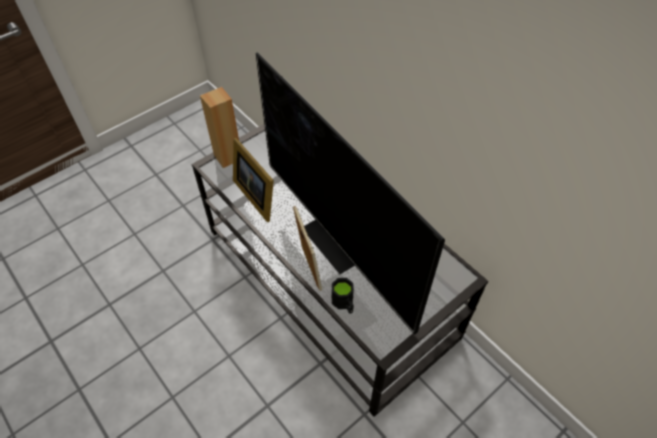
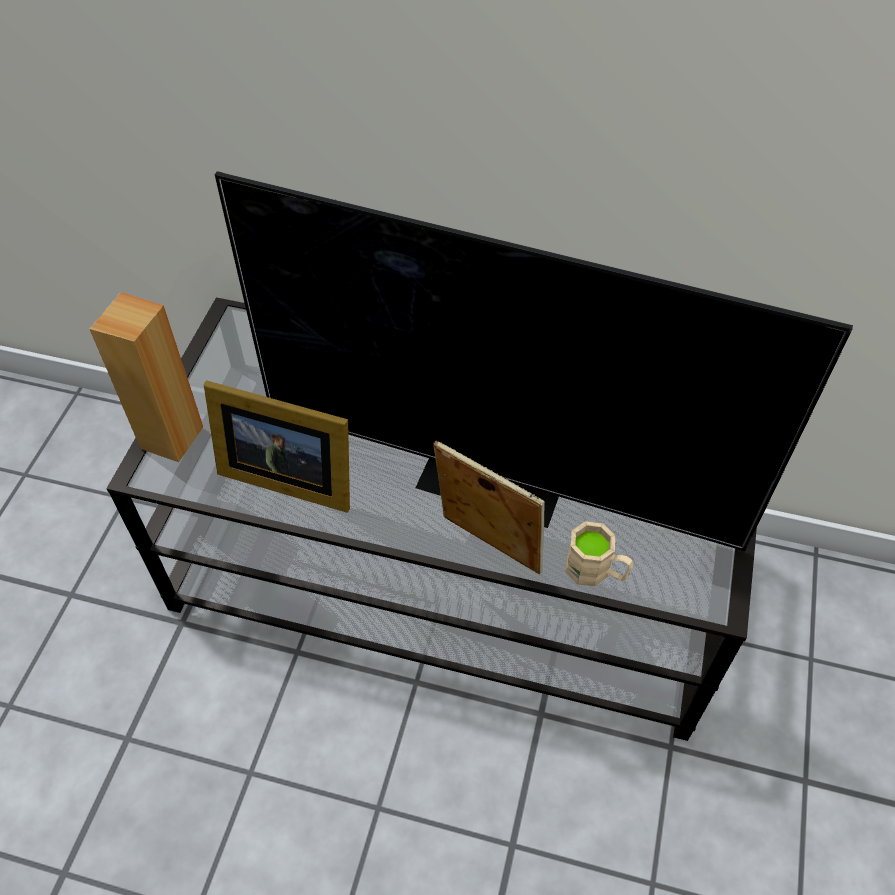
camera: 35 degrees left, 0 degrees up
black mug [331,278,354,314] -> beige mug [565,522,633,586]

